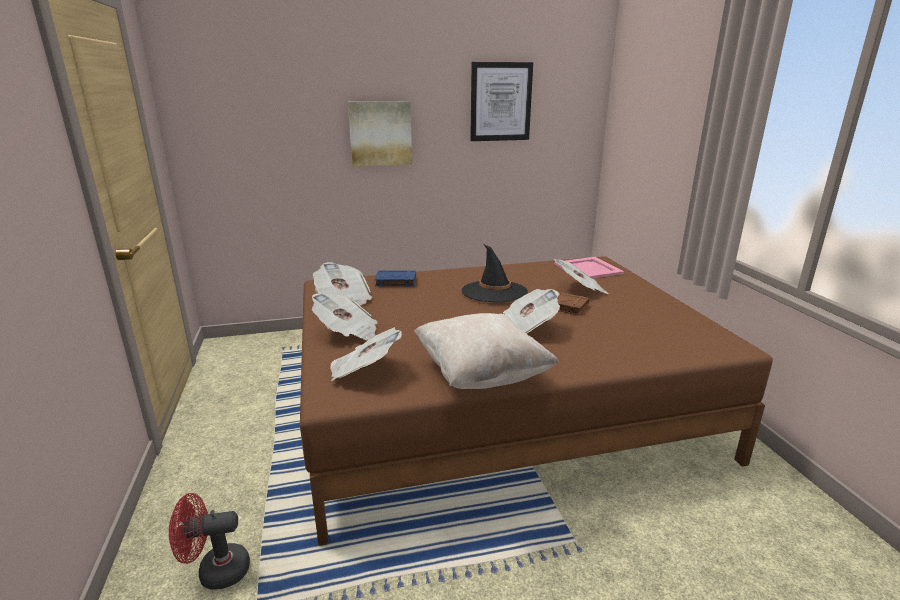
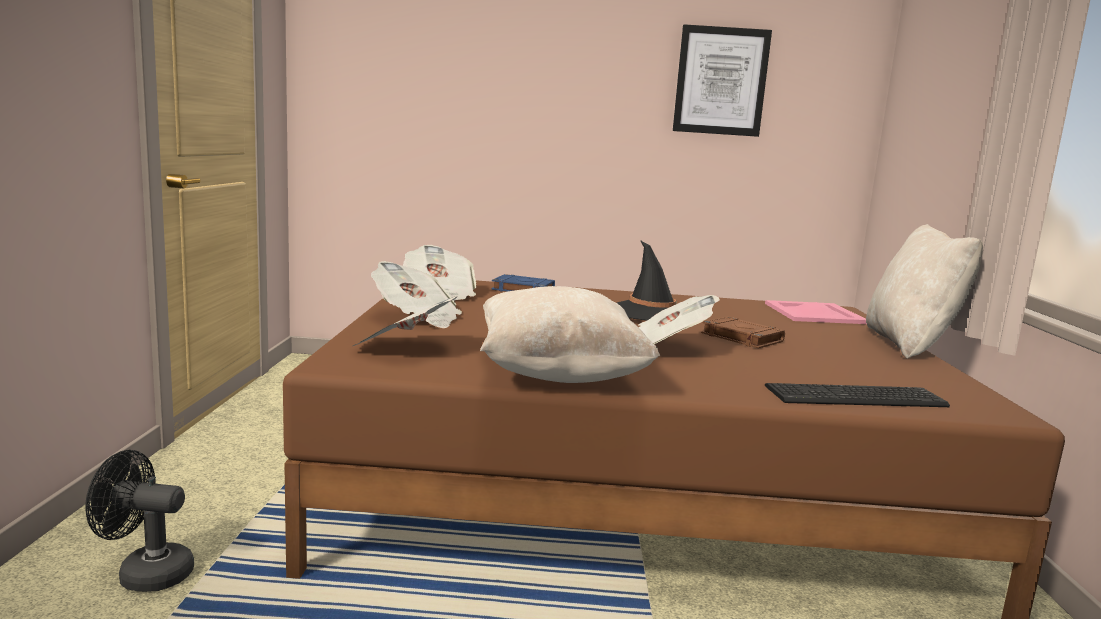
camera: 15 degrees right, 10 degrees down
red fan [169,493,250,590] -> black fan [85,450,194,592]
picture [348,101,412,167] -> none
newspaper [554,259,609,294] -> none
none -> keyboard [765,383,950,407]
none -> beige pillow [866,224,983,359]

